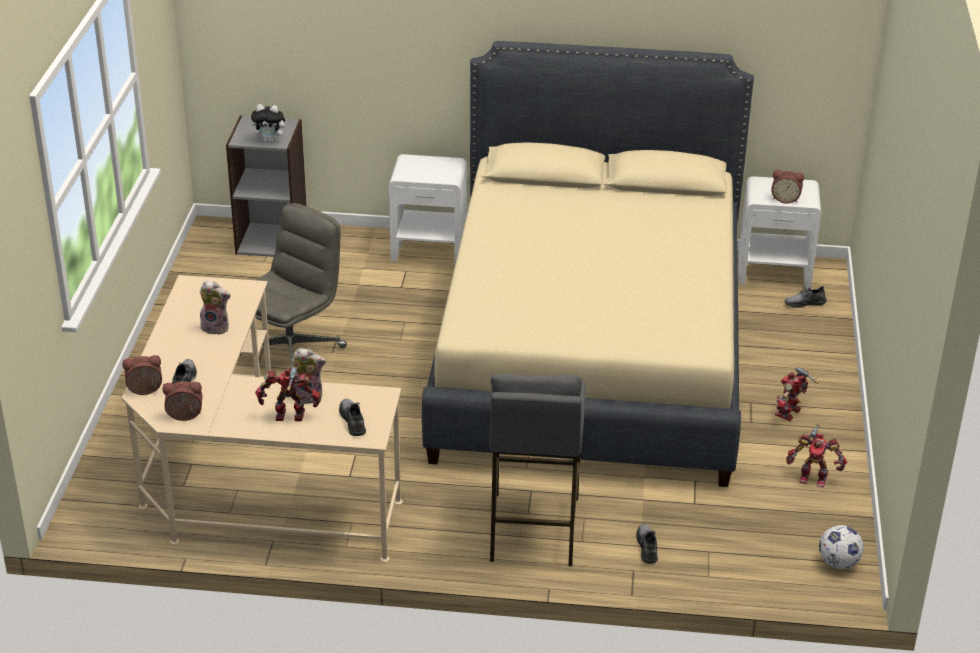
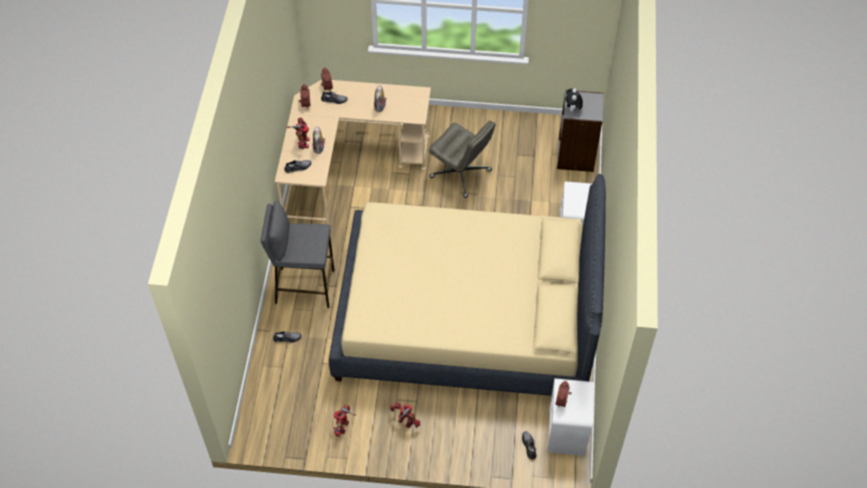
camera: 90 degrees right, 20 degrees up
football [819,525,864,569] -> none

